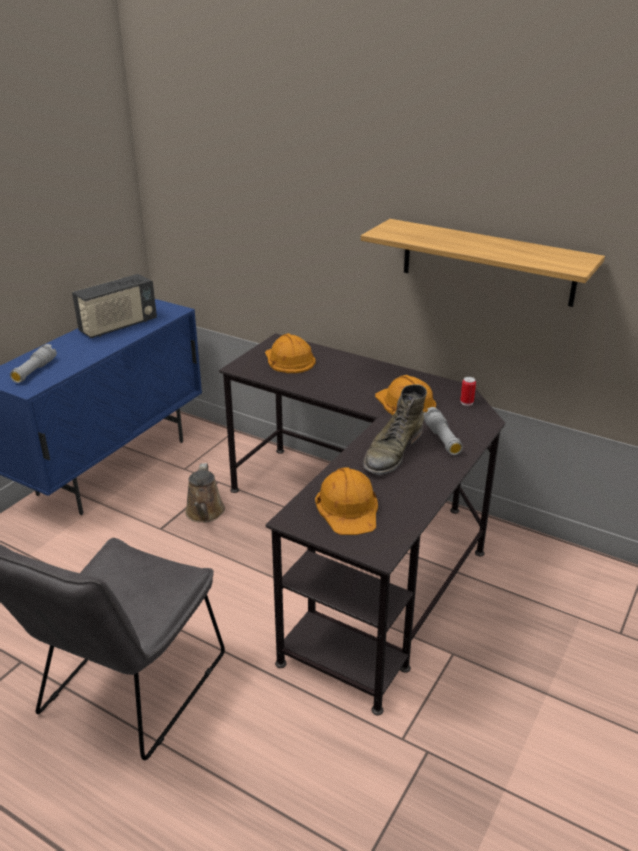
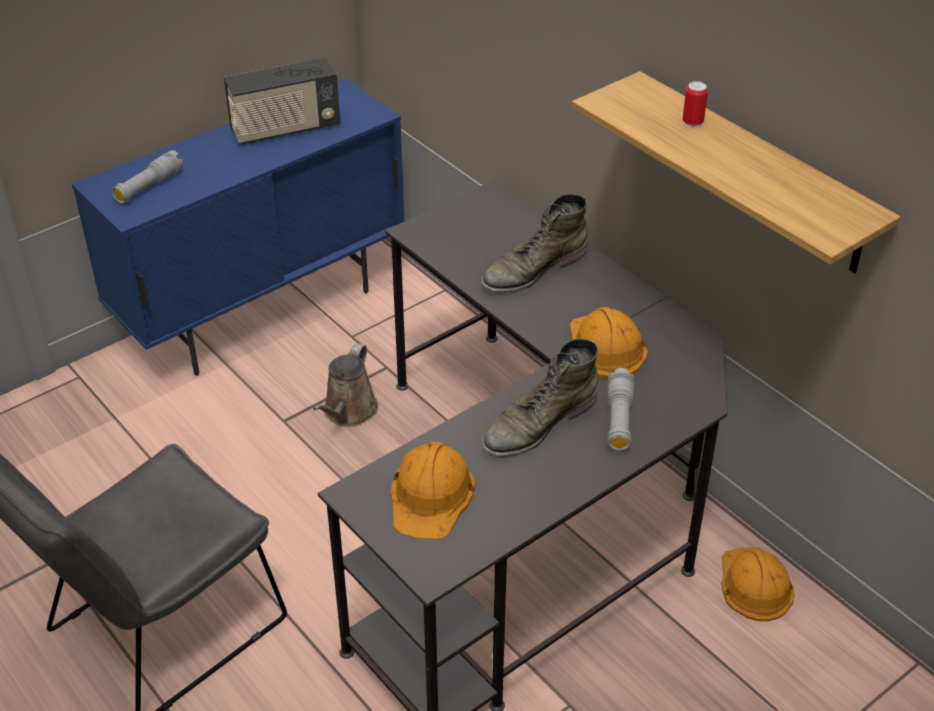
camera: 20 degrees right, 10 degrees up
orange hard hat [265,333,316,373] -> orange hard hat moved to [721,547,795,621]
can [460,377,476,406] -> can moved to [683,81,708,128]
none -> green boot [480,194,587,294]

